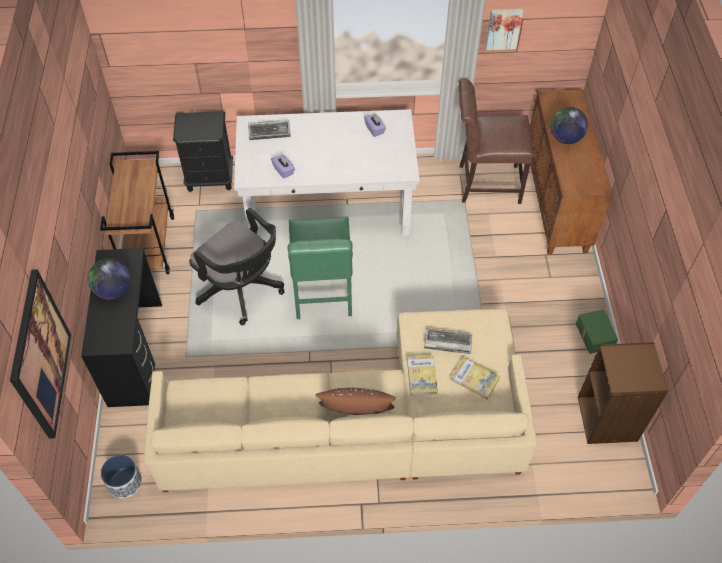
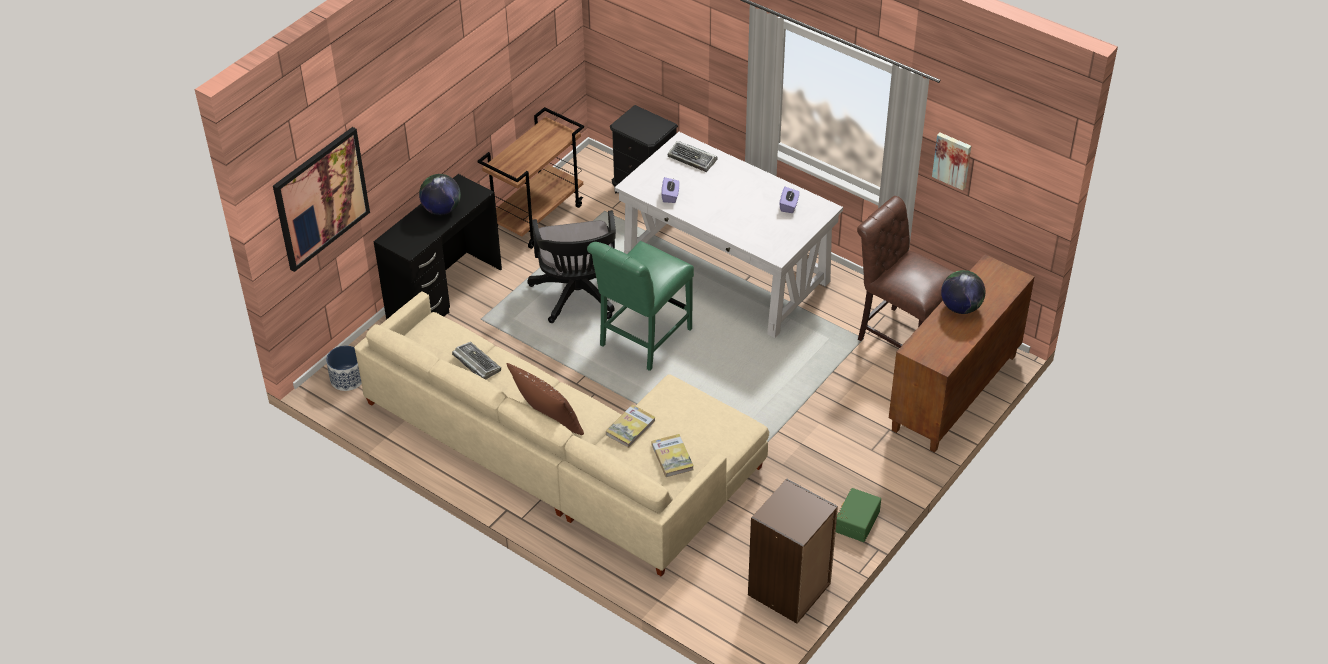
camera: 40 degrees right, 10 degrees down
keyboard [424,329,472,354] -> keyboard moved to [452,342,501,380]

